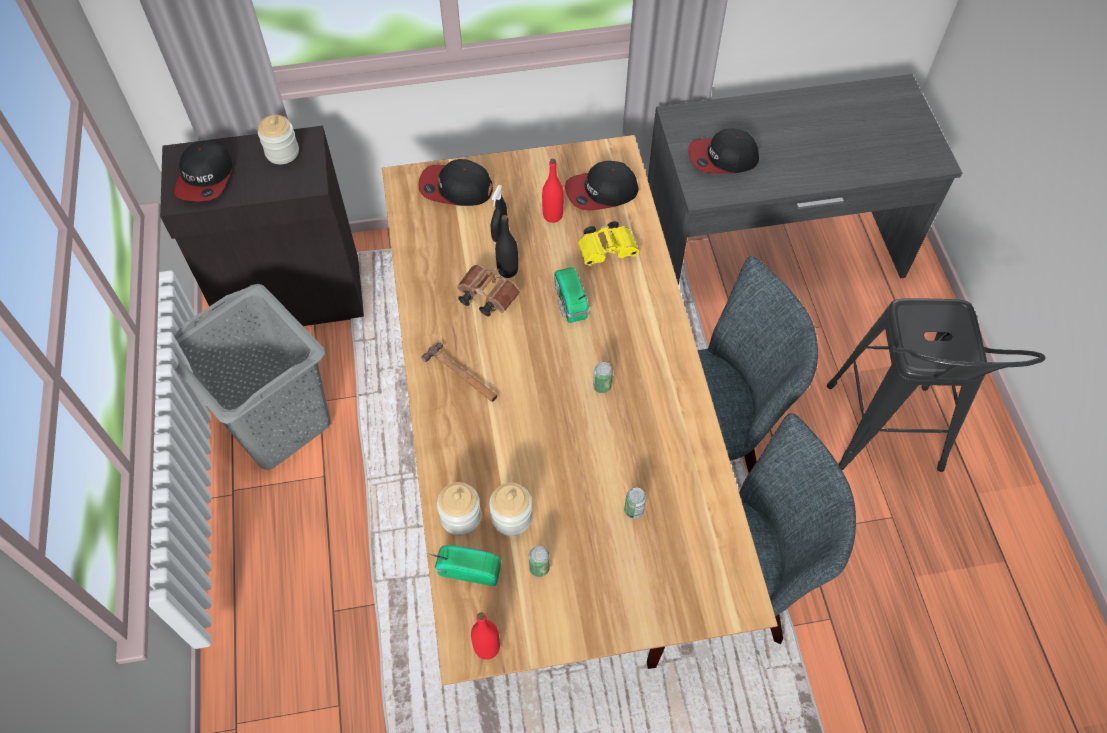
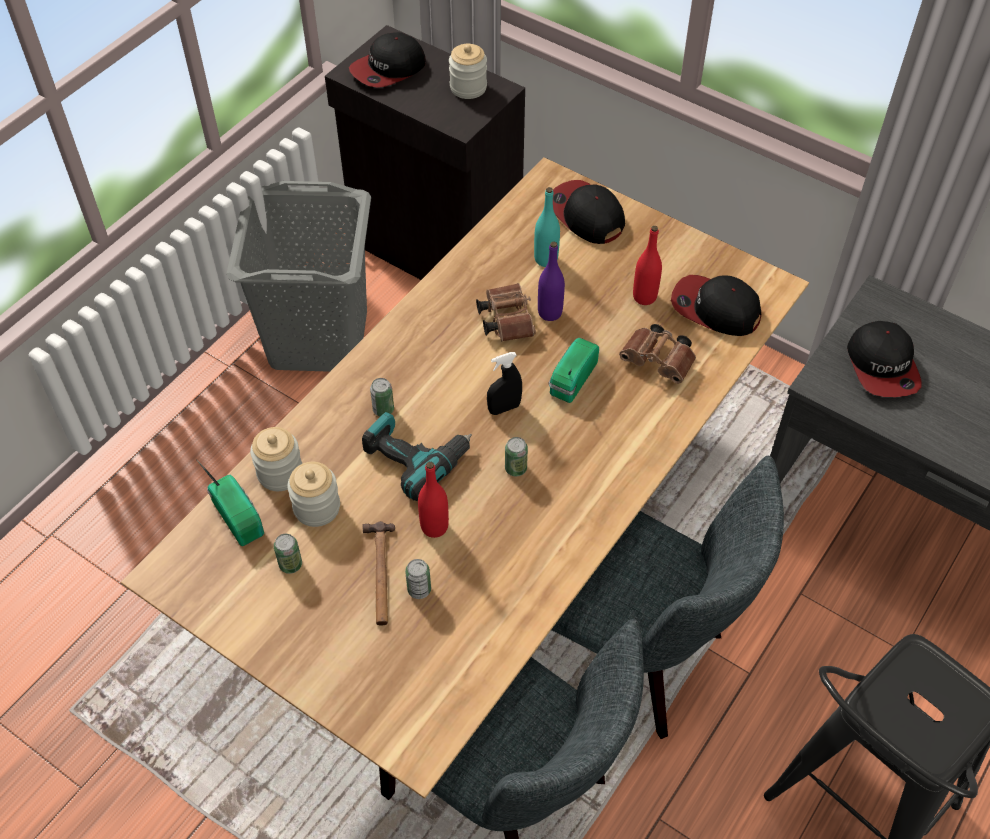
camera: 45 degrees right, 5 degrees down
hammer [421,342,497,402] -> hammer moved to [362,521,395,626]
red bottle [471,612,500,660] -> red bottle moved to [418,462,449,538]
black spray bottle [491,185,507,242] -> black spray bottle moved to [487,352,522,415]
black bottle [495,215,518,278] -> purple bottle [538,242,565,321]
yellow binoculars [578,221,639,266] -> brown binoculars [619,324,696,384]
cap [688,129,759,174] -> cap turned 135 degrees counterclockwise [847,321,922,397]
none -> power drill [362,412,472,501]
none -> can [370,378,394,417]
none -> turquoise bottle [534,187,560,267]

